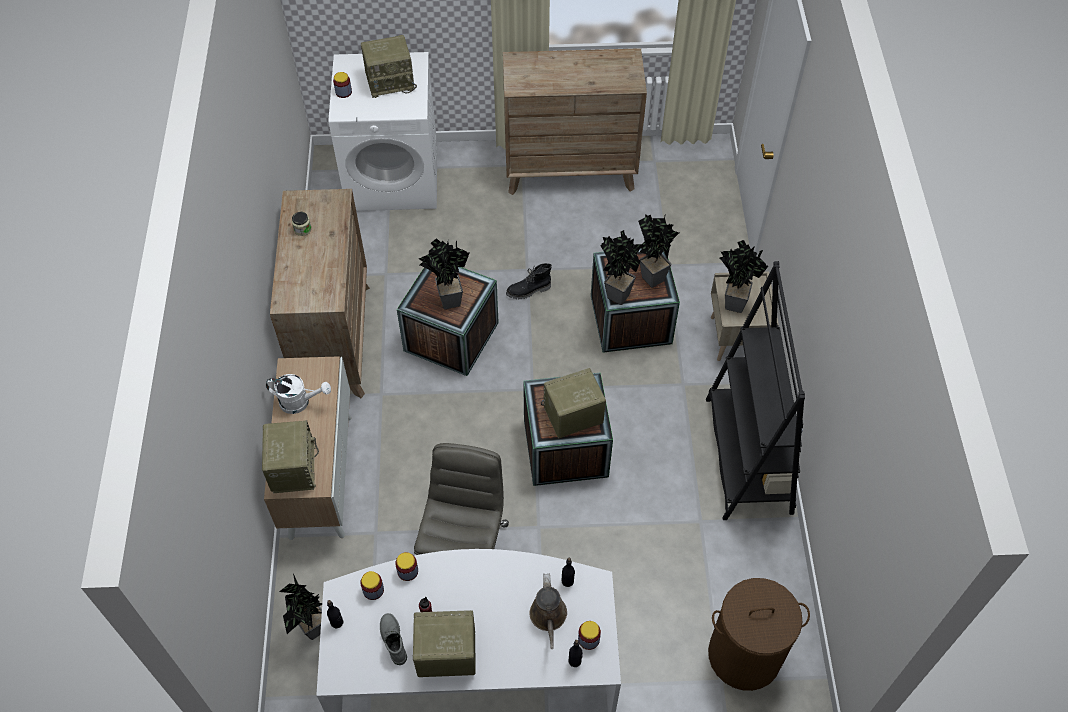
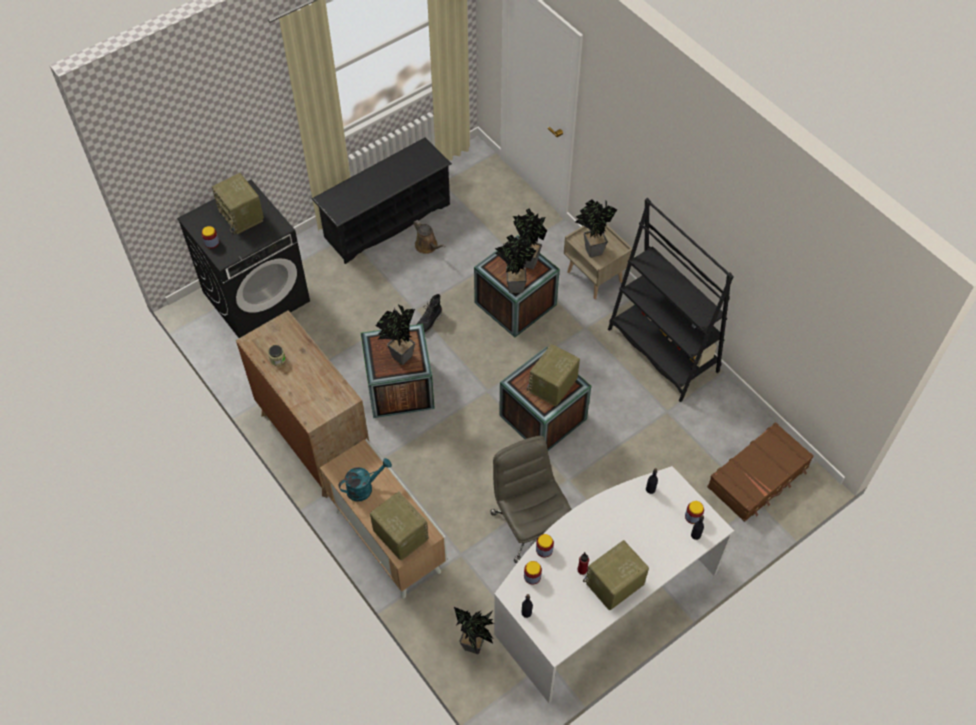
camera: 35 degrees left, 0 degrees up
white watering can [266,374,331,414] -> turquoise watering can [339,458,392,502]
white washing machine [328,52,437,211] -> black washing machine [177,180,310,338]
radio [361,35,417,98] -> radio turned 105 degrees clockwise [212,173,264,234]
grey boot [380,613,407,665] -> none
brown dresser [503,48,647,195] -> black shoe rack [312,137,452,264]
brown watering can [530,574,567,649] -> brown watering can moved to [413,220,446,254]
brown laundry basket [708,578,810,691] -> brown suitcase [707,422,814,522]

